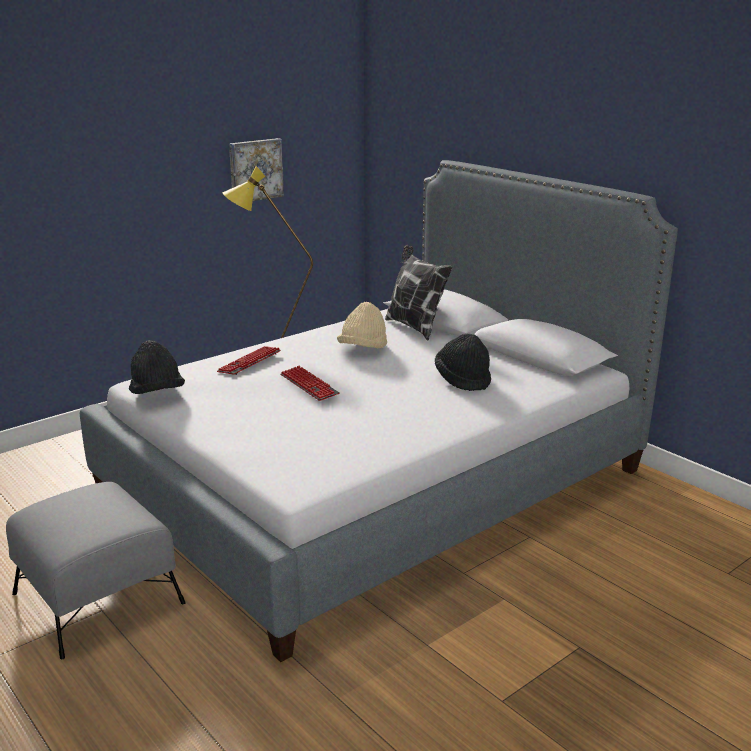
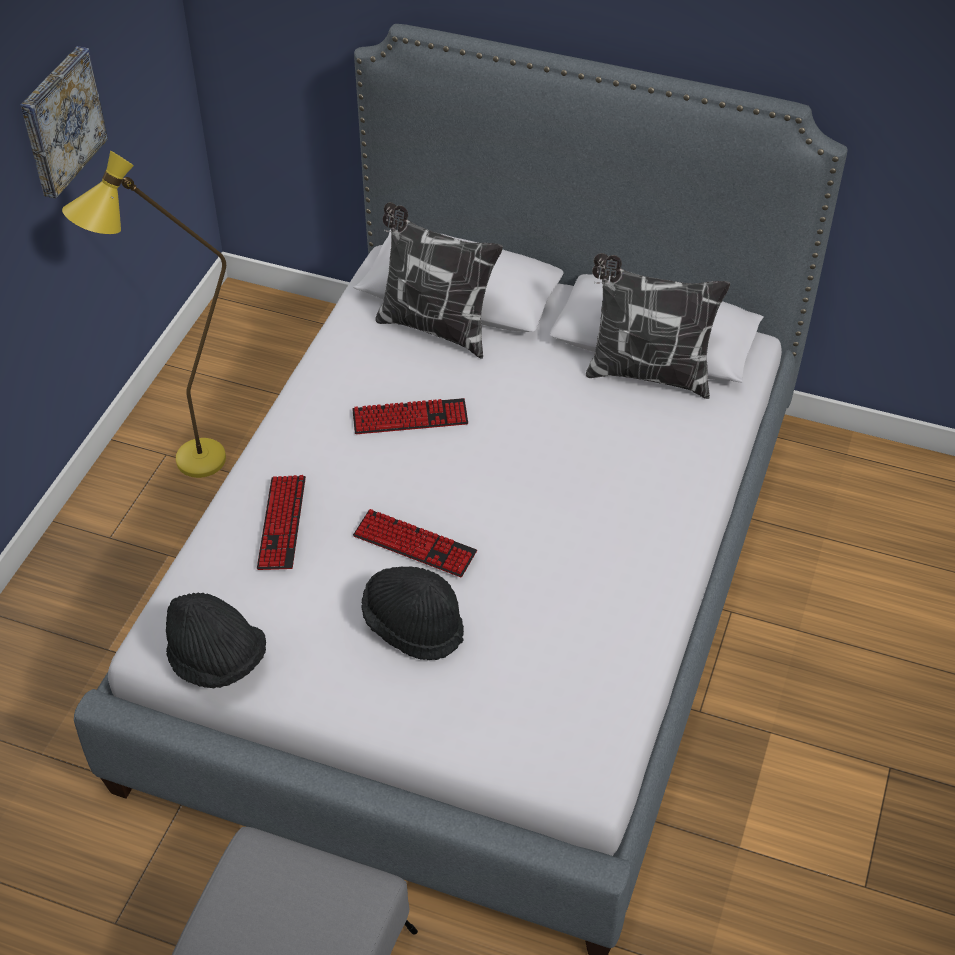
camera: 30 degrees left, 25 degrees up
beige hat [337,302,387,348] -> keyboard [352,398,468,434]
black hat [435,334,491,391] -> black hat moved to [361,566,464,660]
none -> pillow [586,253,730,399]

